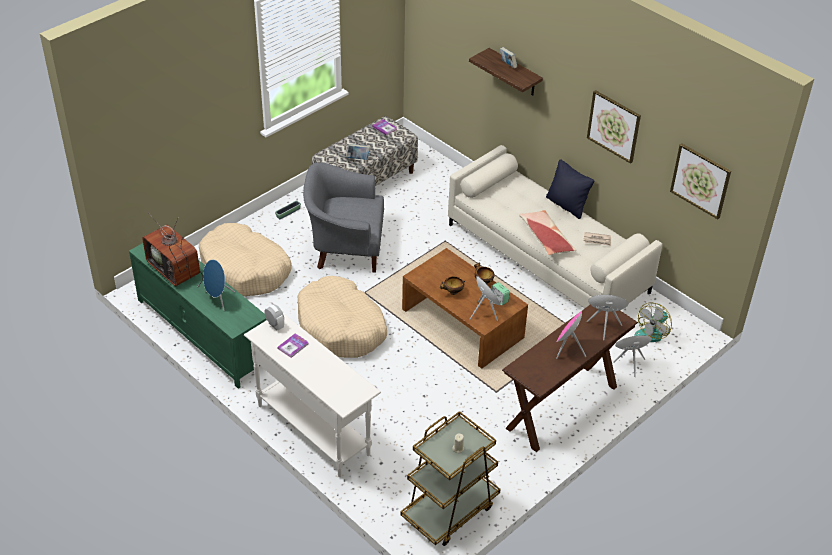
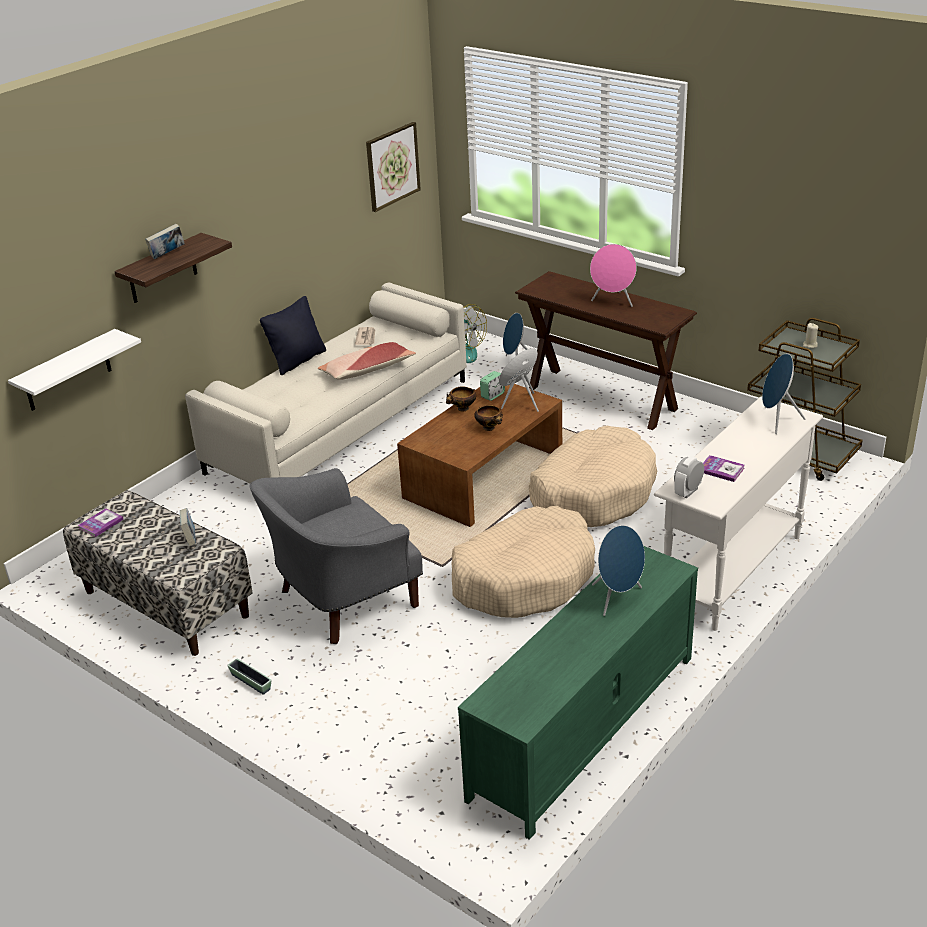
camera: 95 degrees left, 10 degrees down
television [142,212,203,287] -> none
beige dog bed [199,223,292,296] -> beige dog bed moved to [528,426,657,527]
grey armchair [303,162,384,272] -> grey armchair turned 60 degrees clockwise [249,468,423,644]
picture [587,90,641,164] -> none
blue speaker [587,295,628,340] -> blue speaker moved to [762,353,806,434]
none -> white shelf [8,329,141,411]

